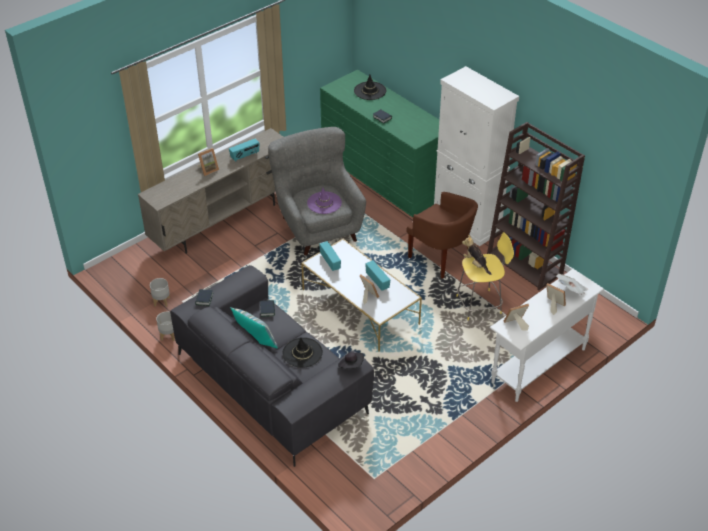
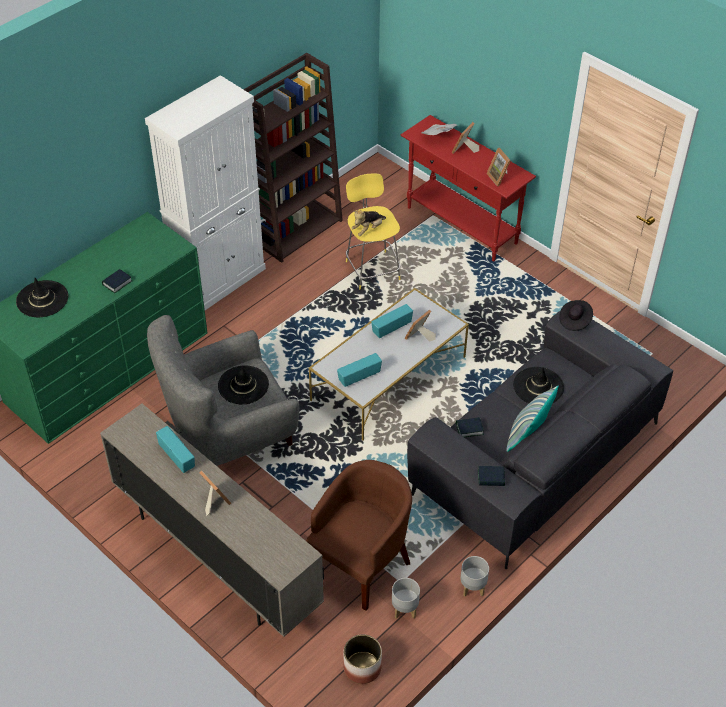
camera: 95 degrees left, 5 degrees up
purple hat [307,188,342,214] -> black hat [218,365,269,404]
brown armchair [406,192,478,279] -> brown armchair moved to [306,460,412,611]
white console table [490,269,604,402] -> red console table [401,115,536,262]
none -> planter [343,634,382,684]

